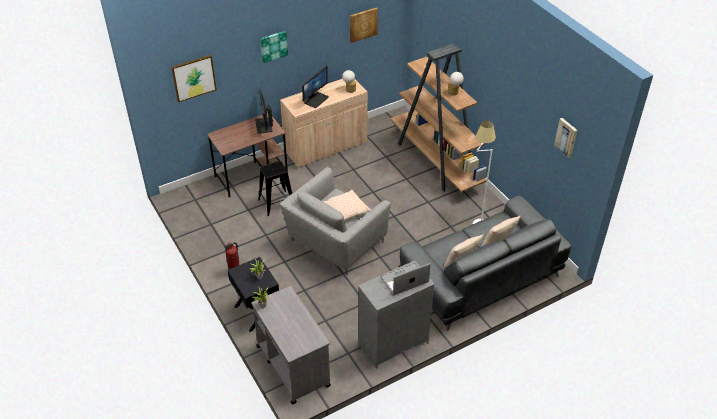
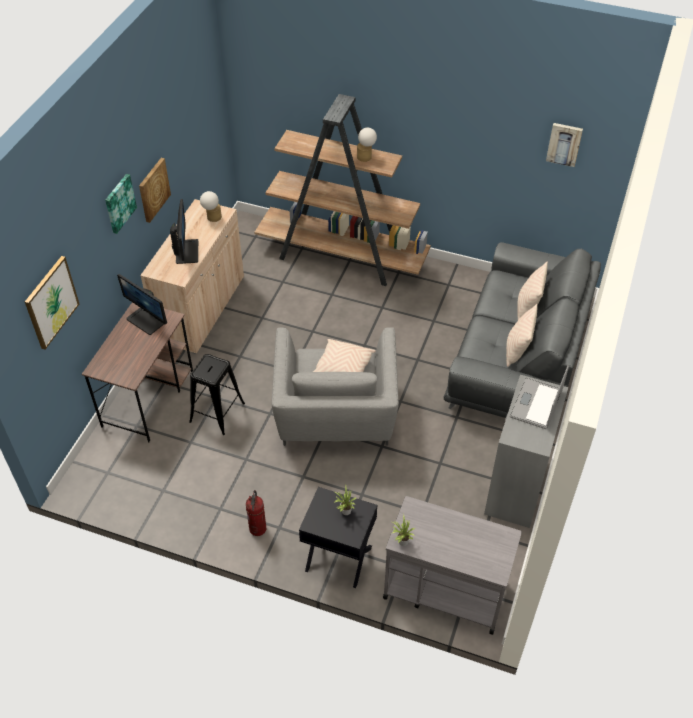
camera: 40 degrees left, 5 degrees up
picture [350,7,378,43] -> picture moved to [139,158,171,223]
white floor lamp [473,121,496,224] -> none

